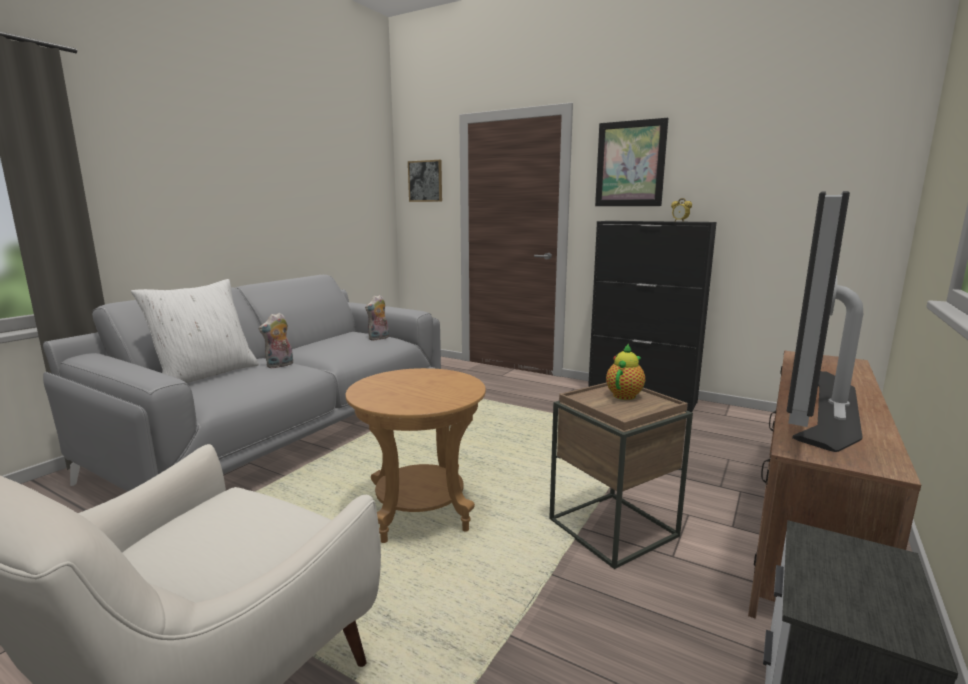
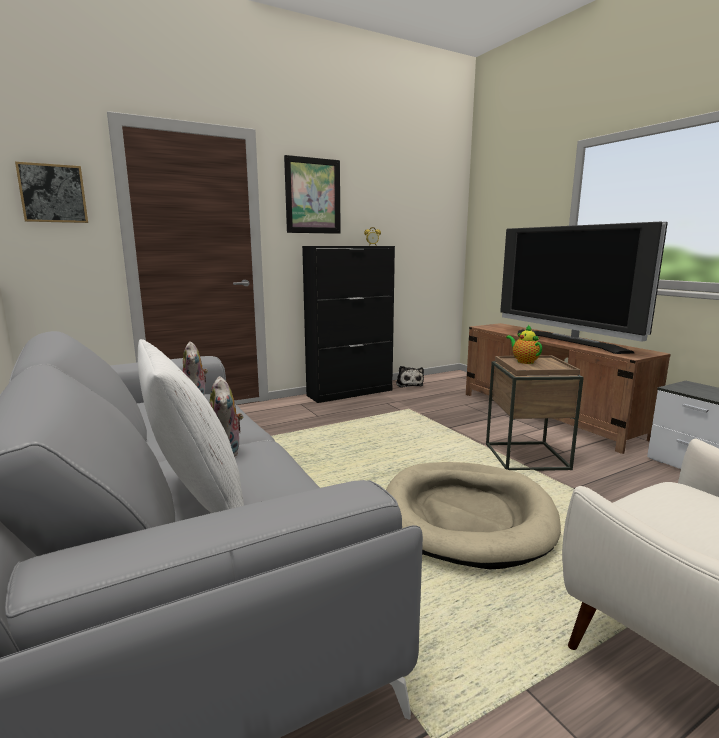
camera: 60 degrees left, 0 degrees up
brown side table [346,368,486,543] -> beige dog bed [386,462,561,570]
none -> plush toy [396,366,424,388]

